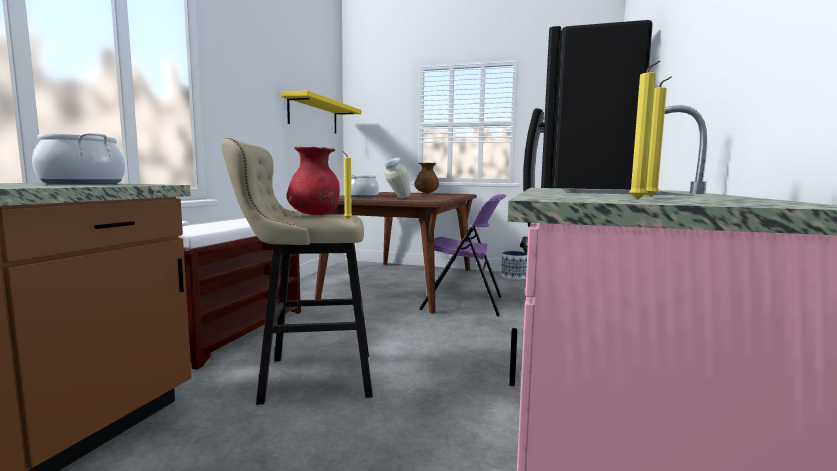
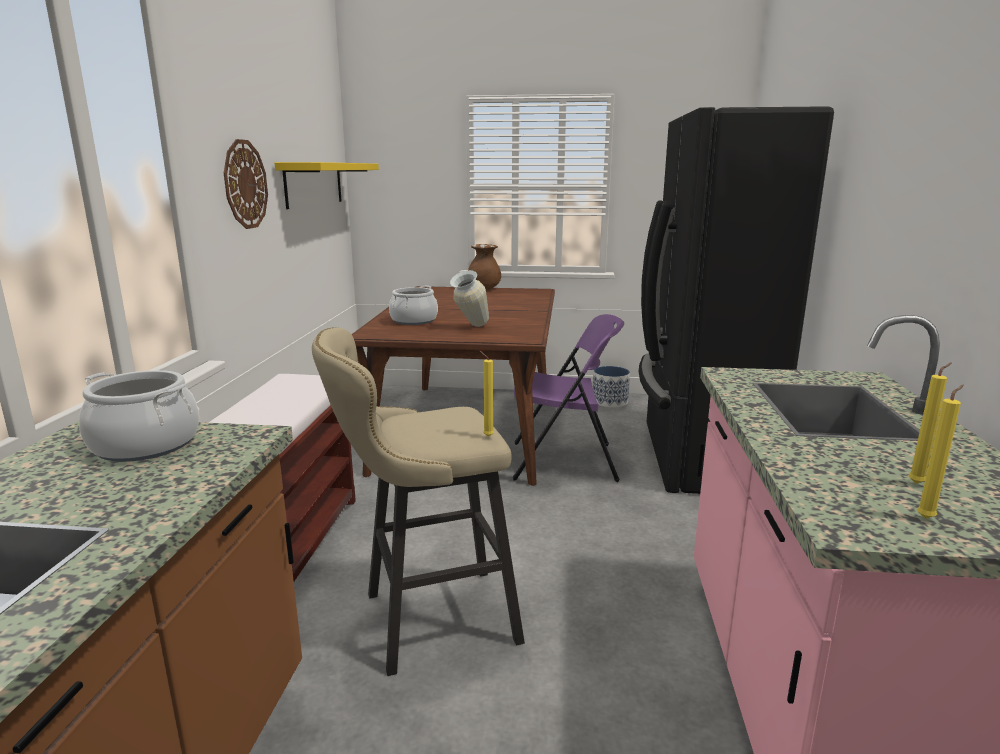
camera: 10 degrees left, 10 degrees up
red vase [286,147,340,215] -> none
none -> wall clock [224,139,268,229]

